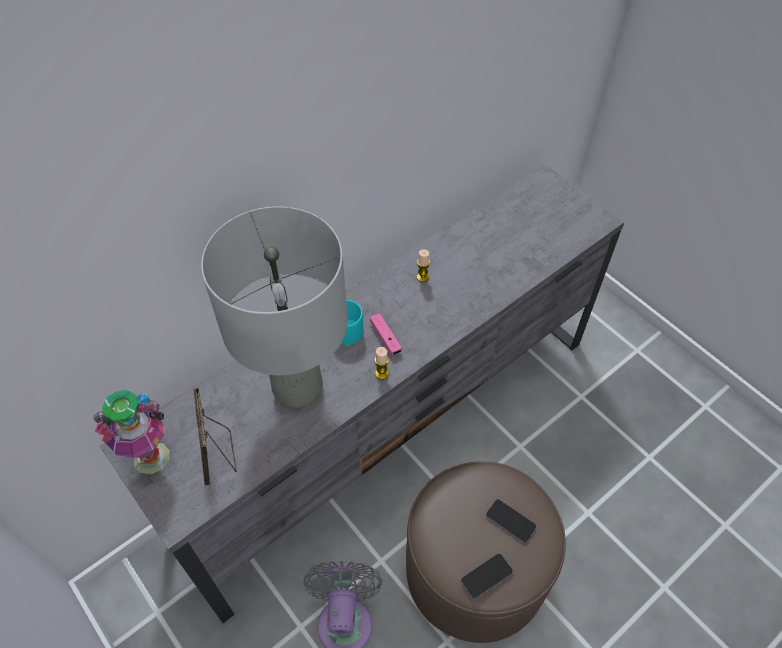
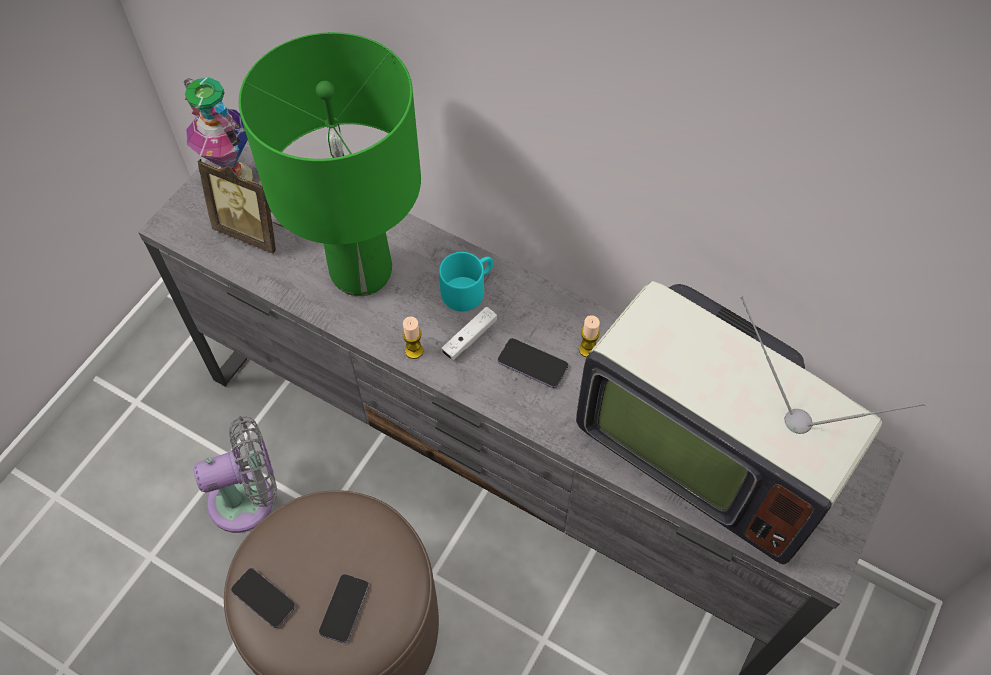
camera: 70 degrees right, 5 degrees up
picture frame [193,388,237,485] -> picture frame turned 120 degrees counterclockwise [198,158,284,253]
grey table lamp [201,206,348,409] -> green table lamp [239,32,421,296]
pink game controller [370,313,402,355] -> white game controller [442,307,497,360]
none -> phone [498,338,568,388]
none -> television [576,281,927,564]

